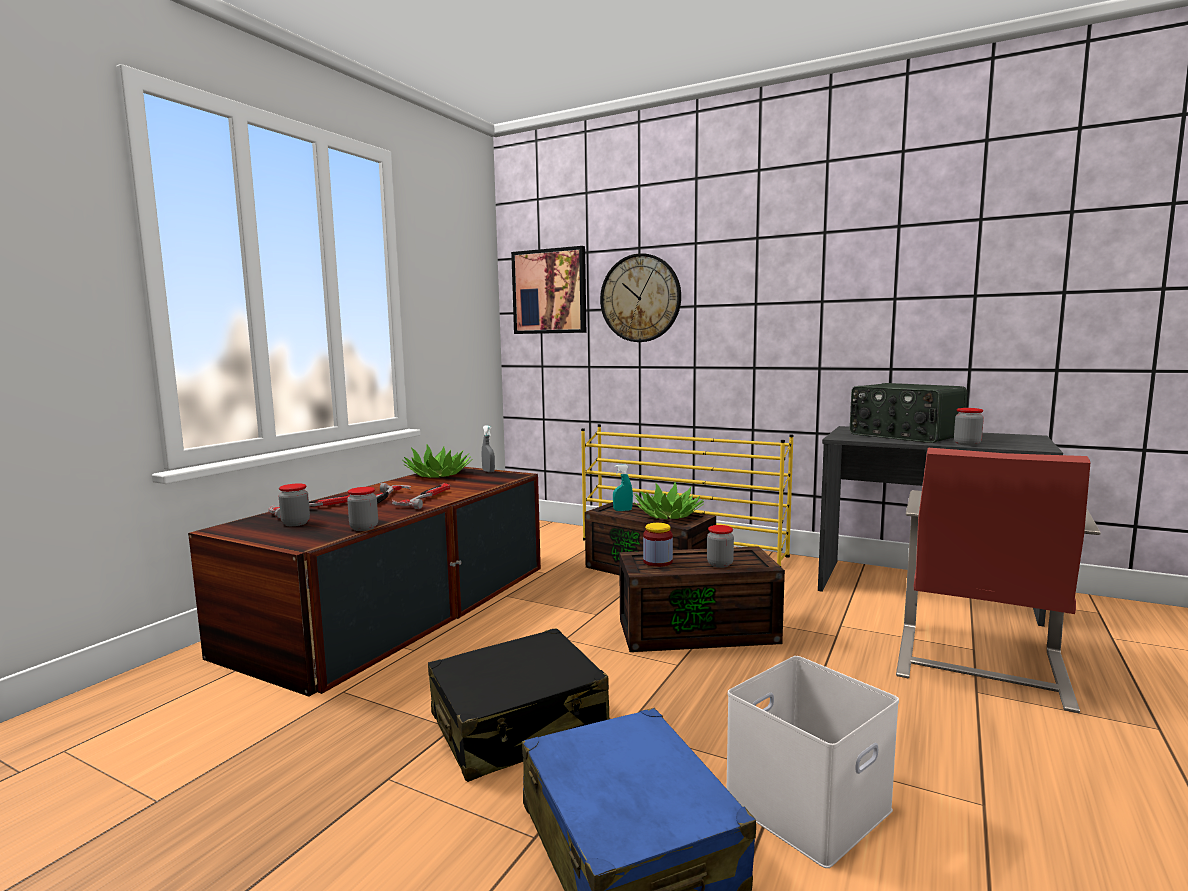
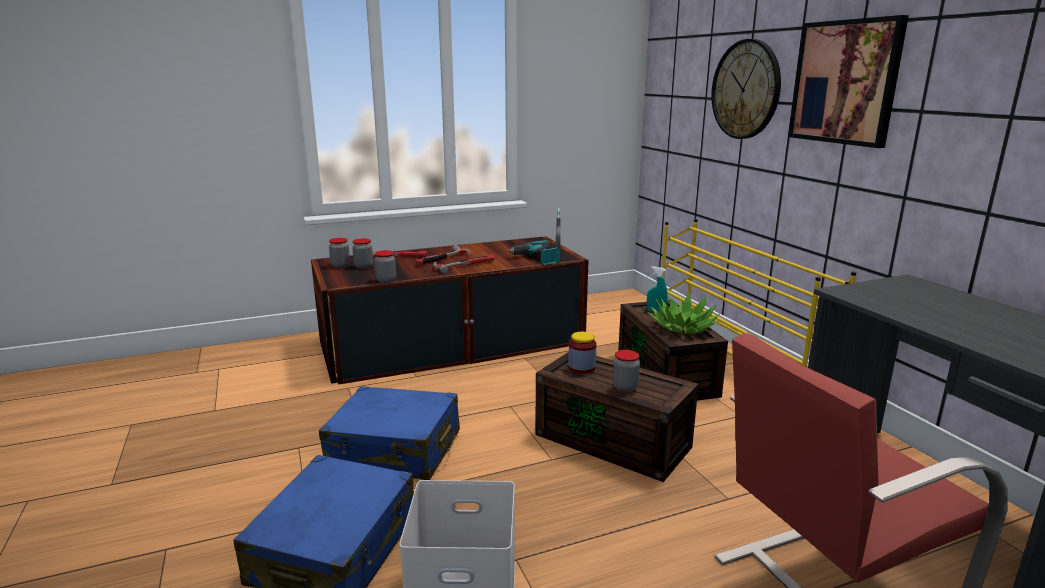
camera: 40 degrees right, 10 degrees up
potted plant [402,444,473,478] -> none
black suitcase [428,628,610,782] -> blue suitcase [319,386,460,480]
picture [511,246,586,334] -> picture moved to [788,15,909,148]
radio [850,383,967,443] -> none
jar [954,408,984,446] -> jar moved to [329,238,350,268]
none -> power drill [508,240,561,265]

